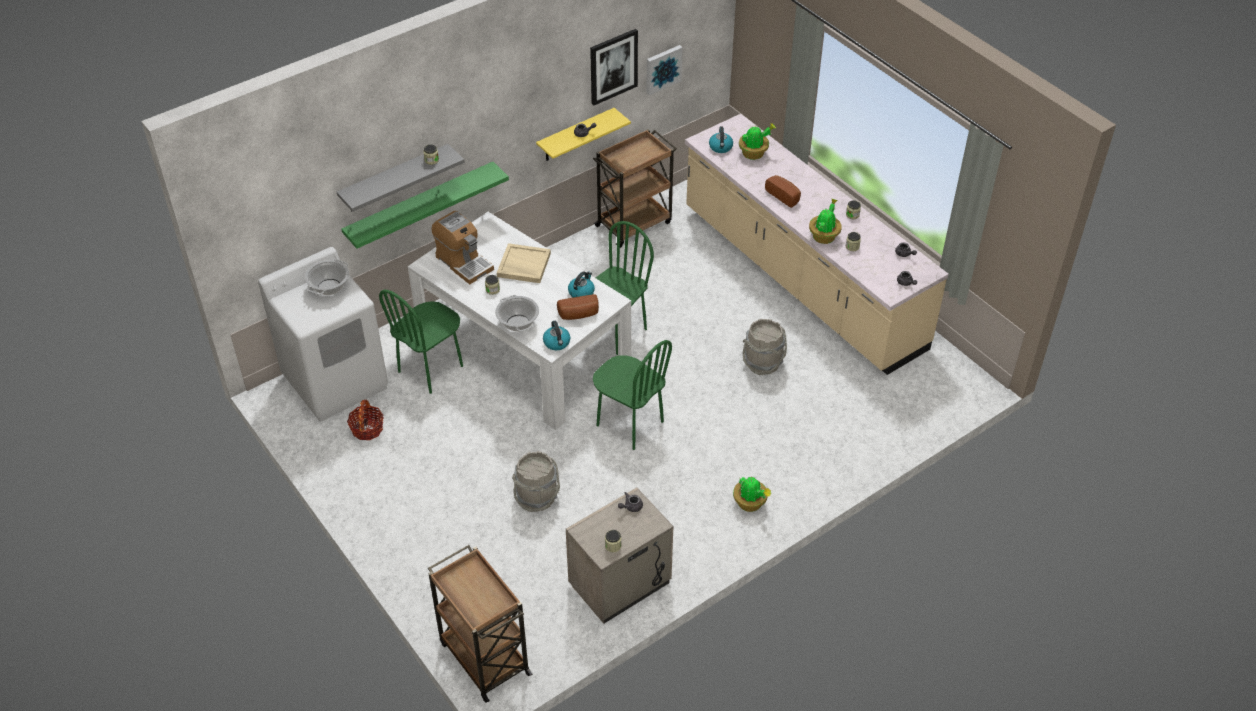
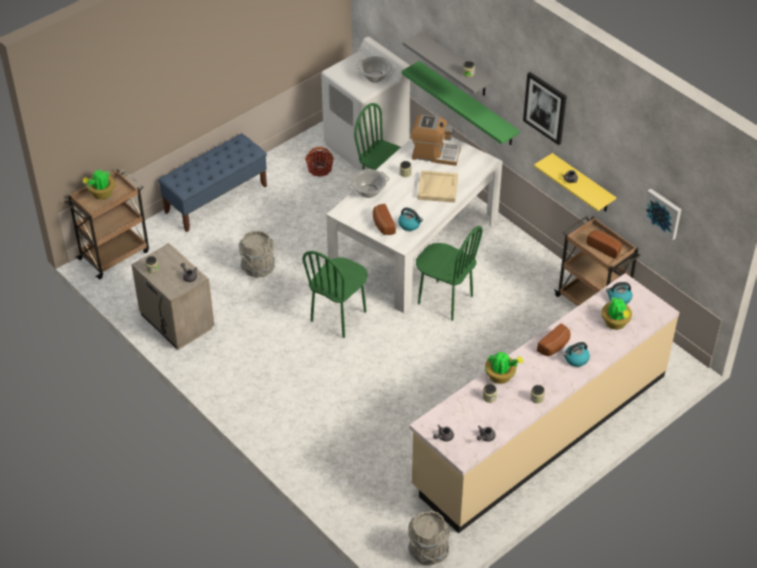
camera: 85 degrees right, 0 degrees up
coffee machine [431,211,494,284] -> coffee machine turned 120 degrees counterclockwise [411,115,461,166]
kettle [543,321,570,350] -> kettle moved to [563,342,590,367]
picture [590,29,638,105] -> picture moved to [523,72,567,145]
potted plant [733,477,771,512] -> potted plant moved to [83,170,115,199]
grey bucket [743,319,787,375] -> grey bucket moved to [408,511,450,565]
none -> blue bench [158,133,267,232]
none -> bread [586,230,622,259]

